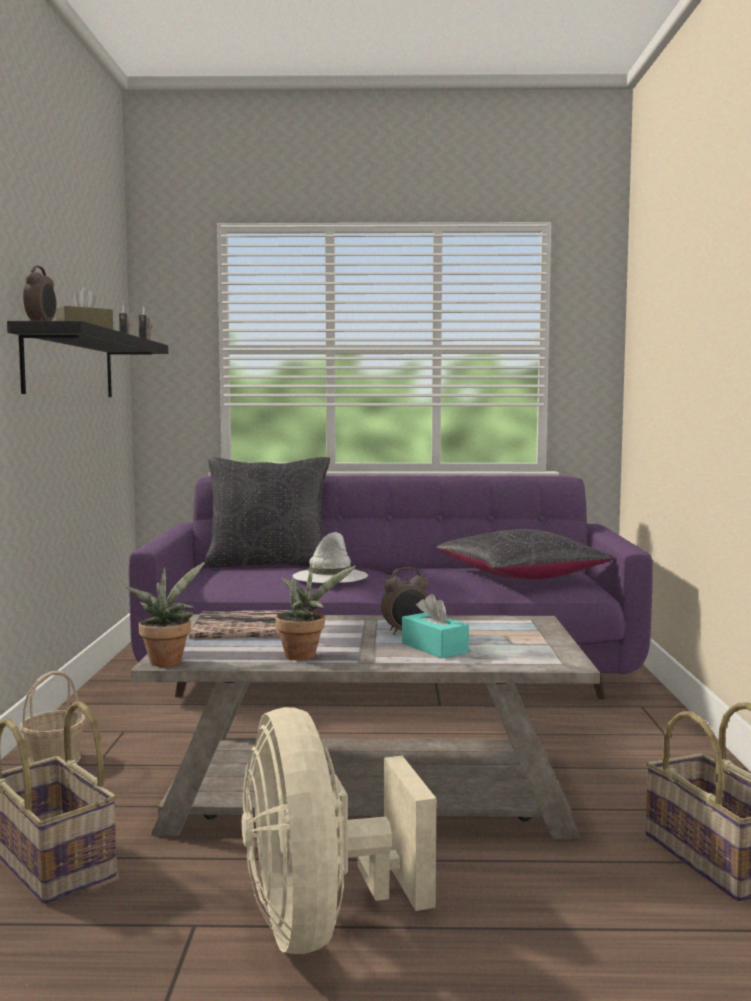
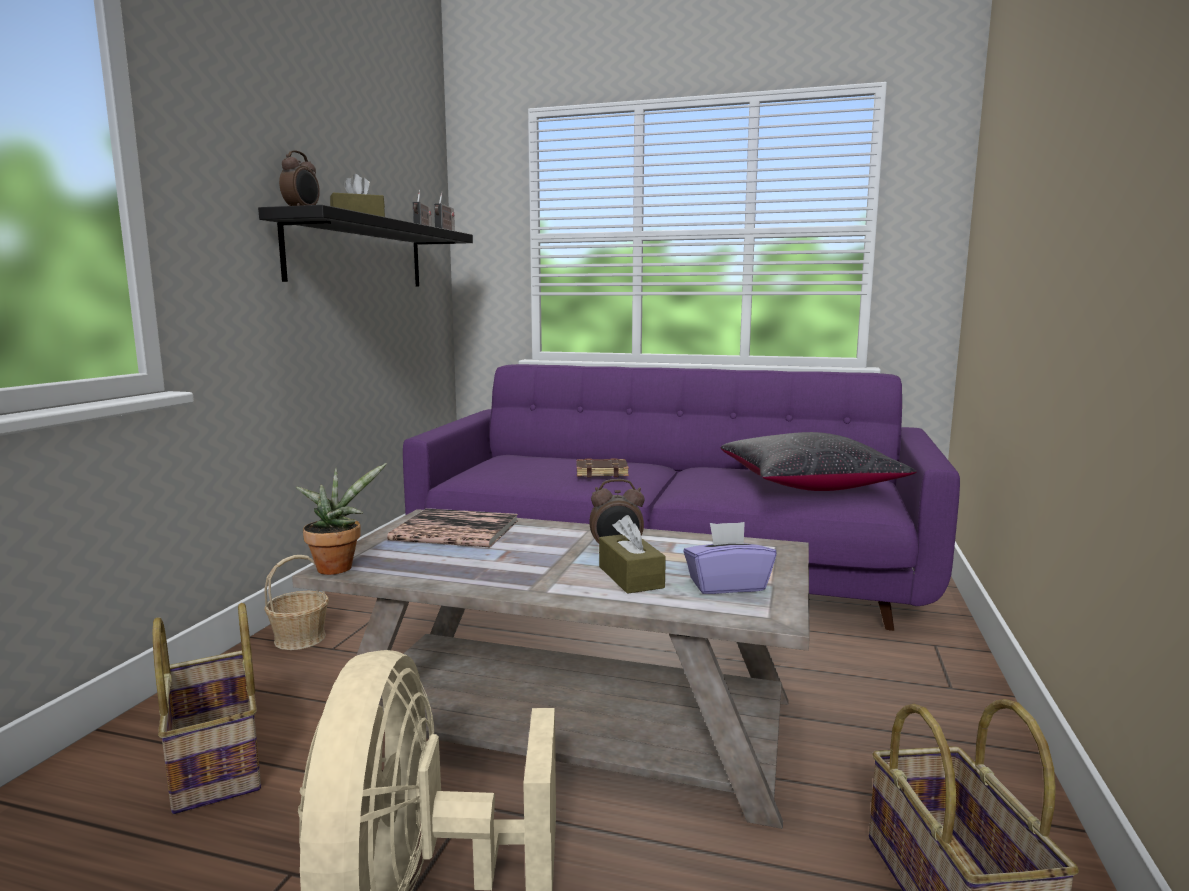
camera: 15 degrees right, 5 degrees up
black pillow [203,457,330,568] -> none
potted plant [275,564,356,660] -> none
white hat [292,532,368,583] -> brown book [577,458,629,477]
turquoise tissue box [402,594,469,658] -> brown tissue box [599,515,666,594]
none -> purple tissue box [683,522,777,594]

